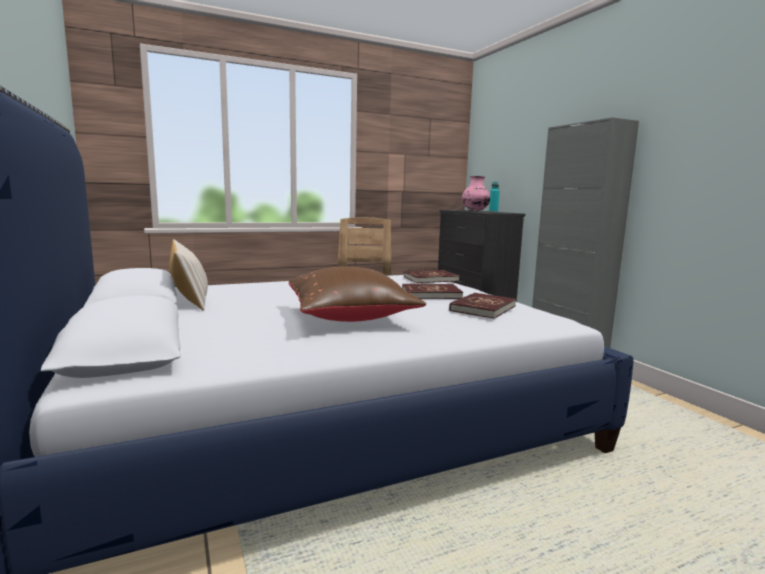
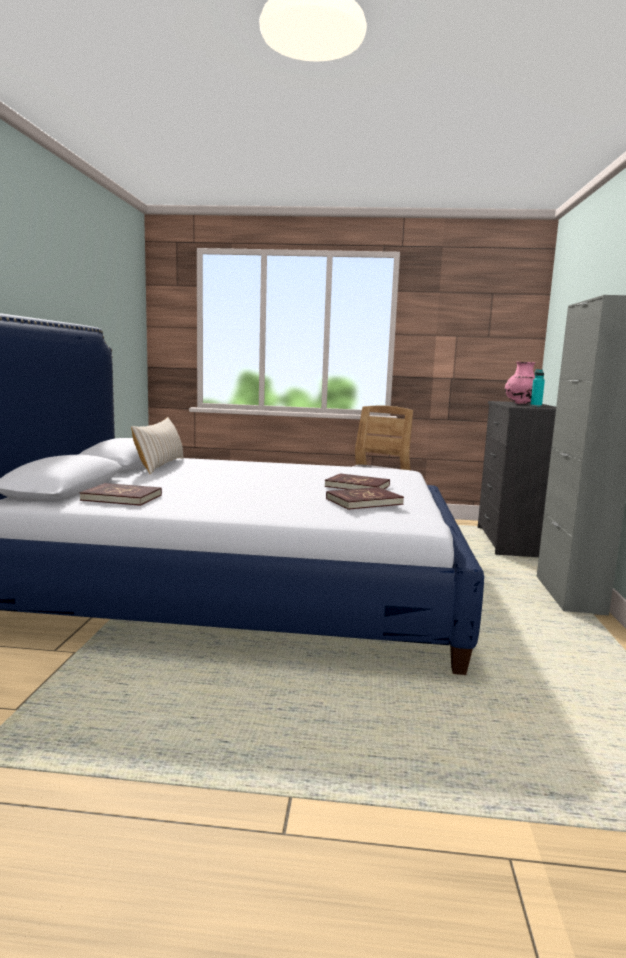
camera: 30 degrees right, 0 degrees up
brown pillow [289,266,426,322] -> none
red book [404,270,460,283] -> red book moved to [79,483,162,506]

